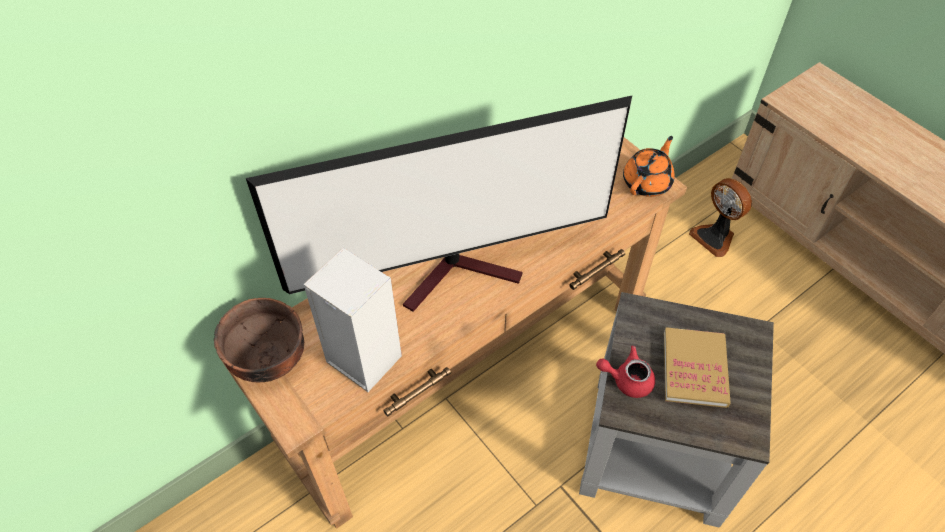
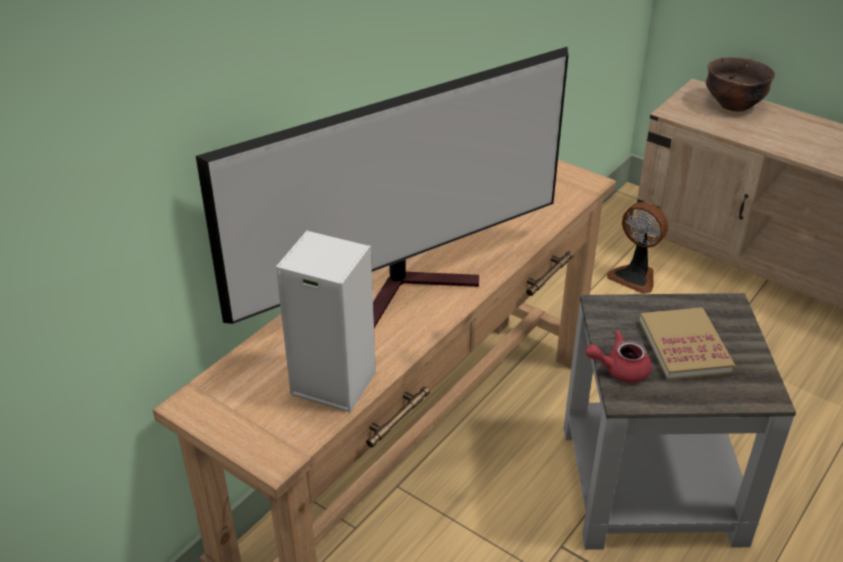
camera: 15 degrees left, 15 degrees down
brown bowl [214,298,304,382] -> brown bowl moved to [706,57,775,112]
orange teapot [623,136,675,197] -> none

